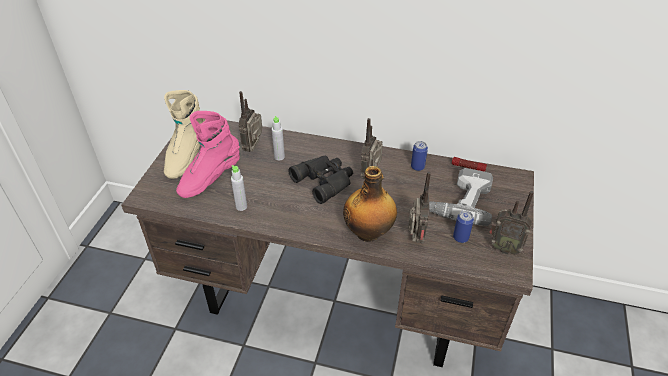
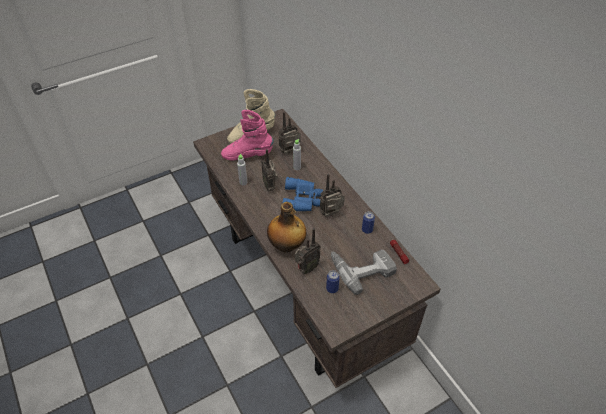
camera: 45 degrees right, 5 degrees up
black binoculars [288,156,353,204] -> blue binoculars [283,177,323,211]
radio [489,191,534,255] -> radio moved to [261,149,278,191]

